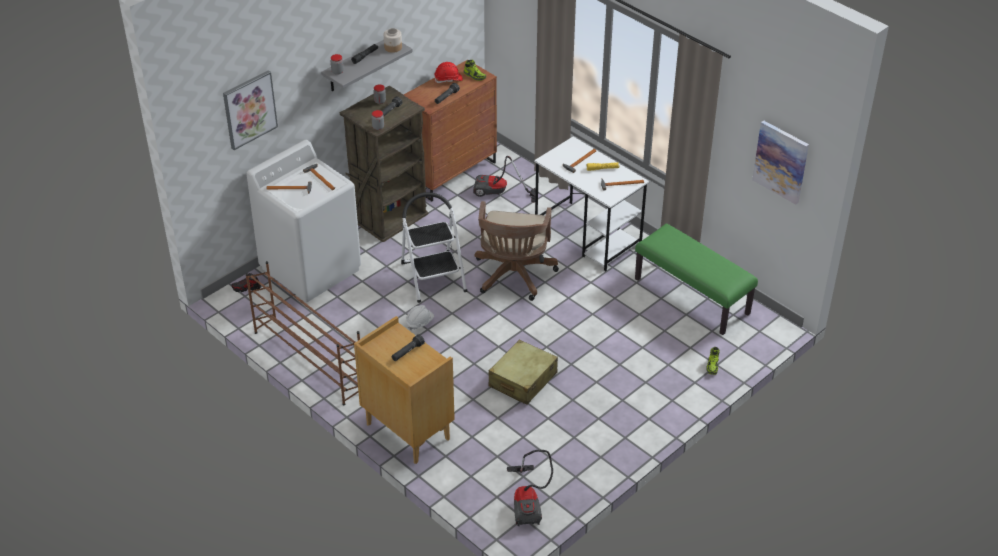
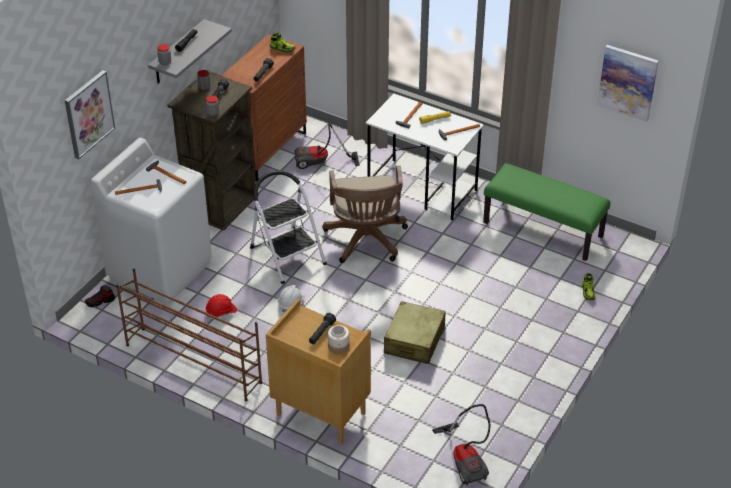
camera: 15 degrees left, 0 degrees up
jar [384,28,402,53] -> jar moved to [328,325,349,354]
red hard hat [434,62,463,83] -> red hard hat moved to [206,294,237,319]

